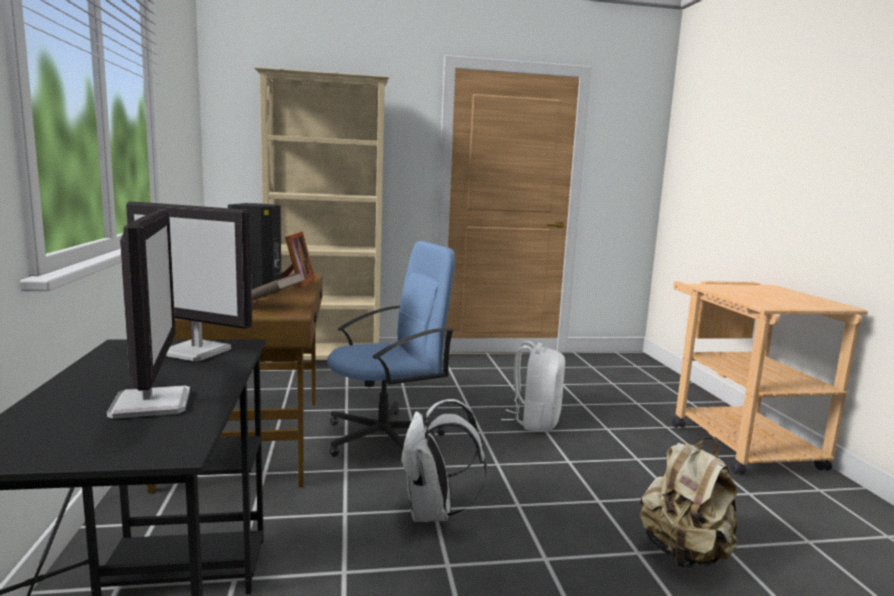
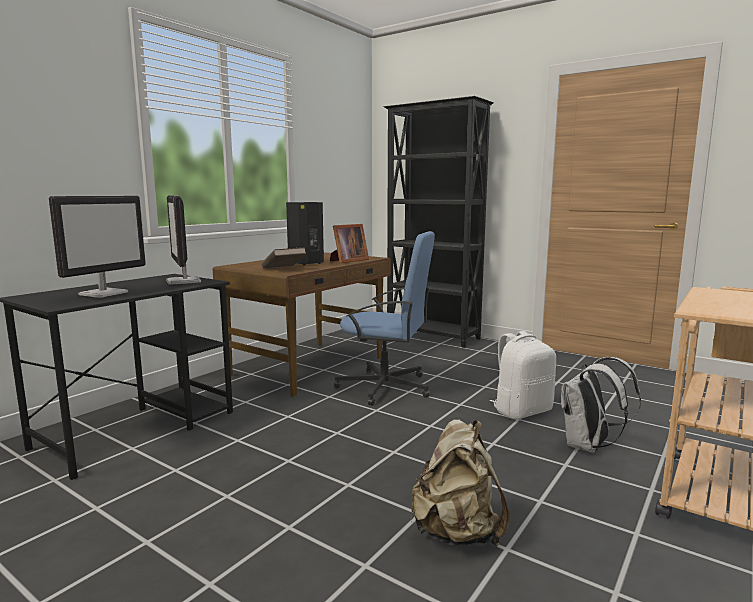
camera: 45 degrees right, 0 degrees up
beige bookcase [254,67,389,362] -> black bookcase [384,96,494,348]
white backpack [400,399,487,522] -> white backpack moved to [561,357,641,453]

